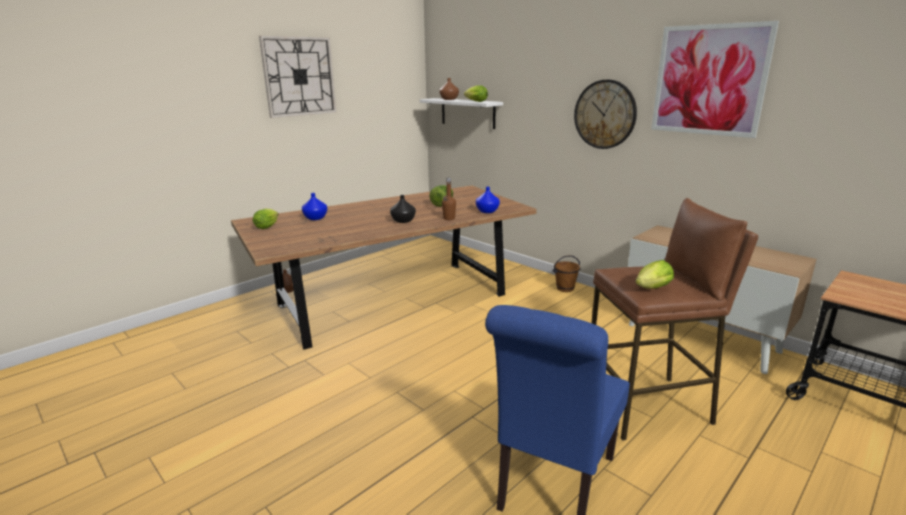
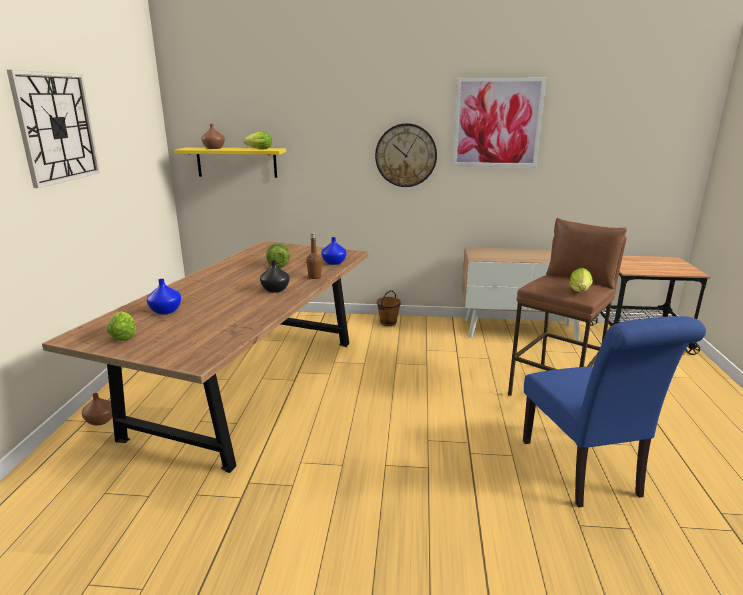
camera: 40 degrees left, 0 degrees up
white shelf [420,98,503,129] -> yellow shelf [174,147,286,178]

